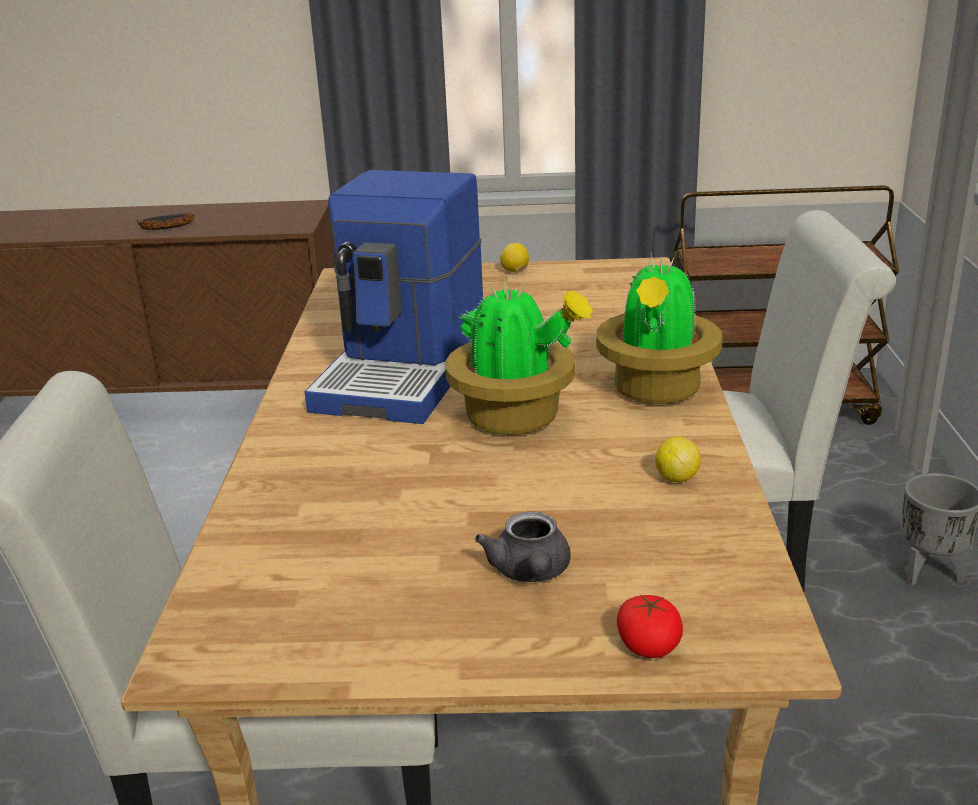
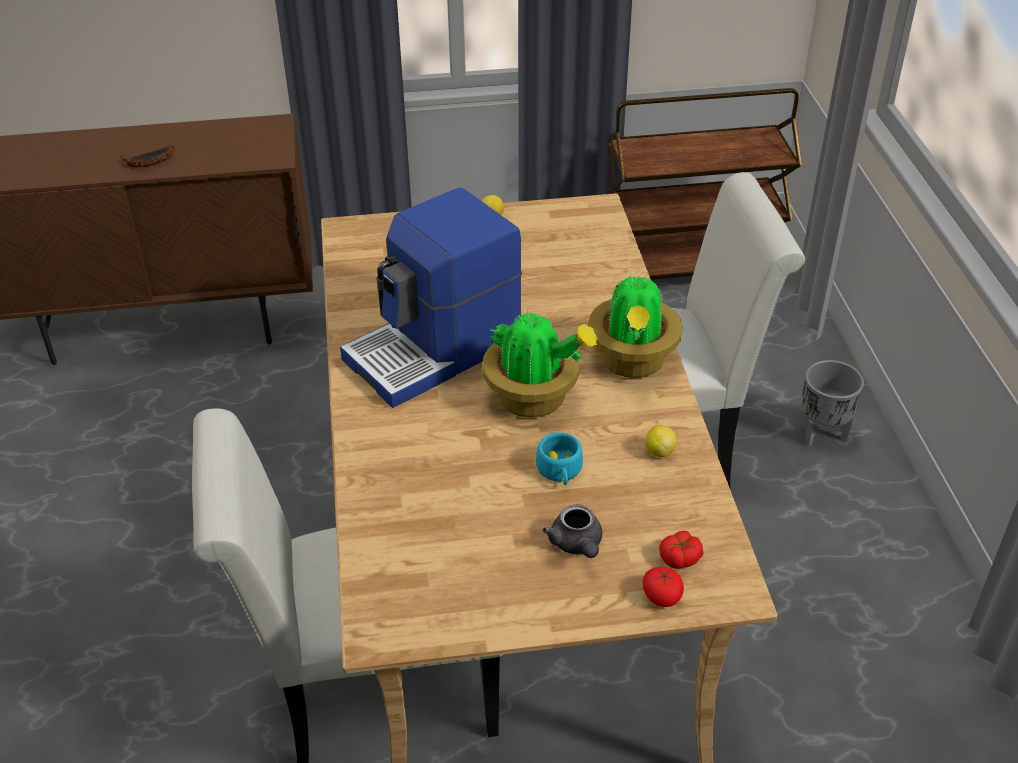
camera: 10 degrees left, 15 degrees up
coffee machine [305,170,483,424] -> coffee machine turned 45 degrees clockwise [340,188,522,408]
none -> turquoise cup [536,432,583,485]
none -> tomato [659,531,703,569]

